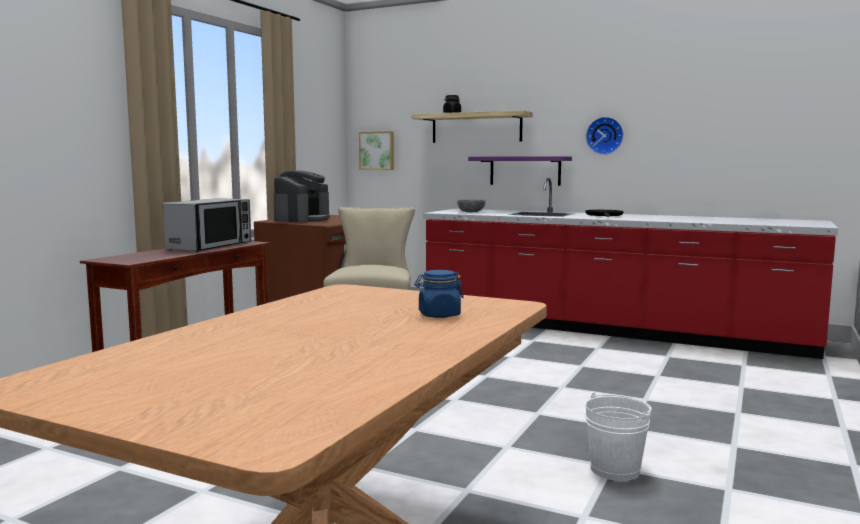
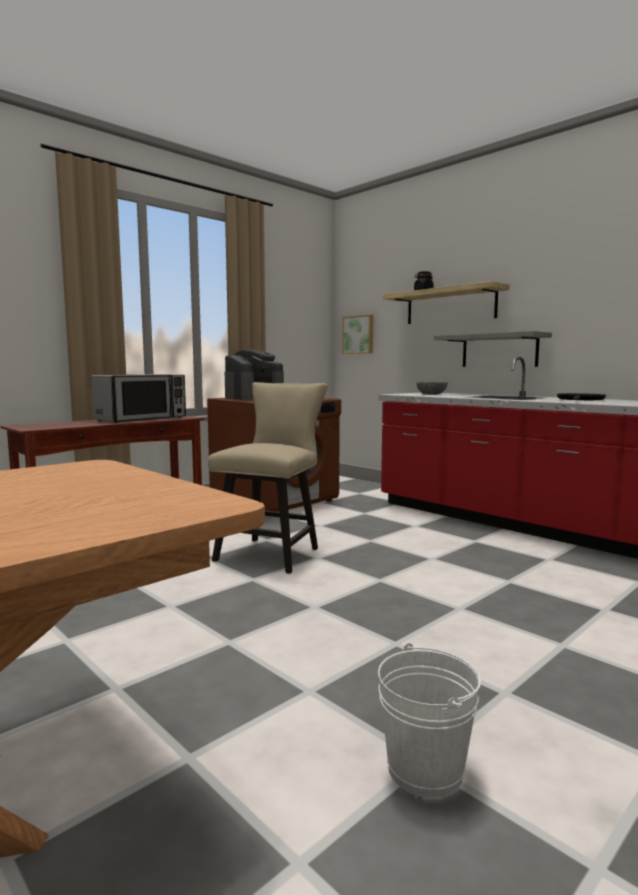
camera: 20 degrees right, 0 degrees up
blue jar [414,270,464,318] -> none
purple shelf [468,156,572,186] -> grey shelf [434,331,552,367]
wall clock [586,117,624,155] -> none

